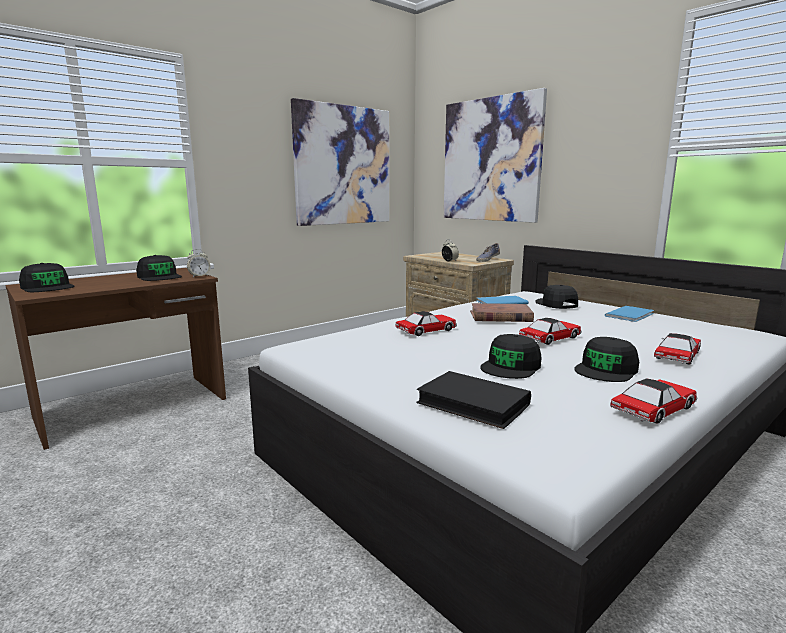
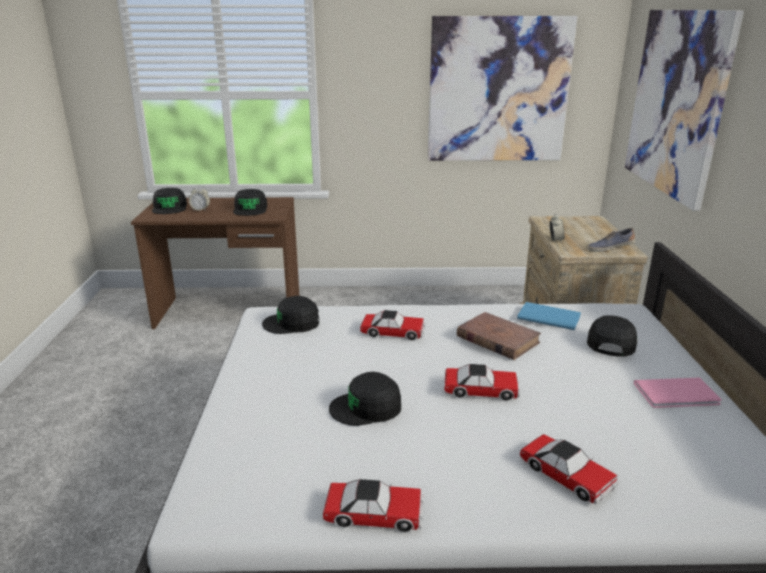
camera: 40 degrees right, 10 degrees up
alarm clock [187,249,210,277] -> alarm clock moved to [189,186,210,211]
black book [416,371,531,429] -> none
black cap [574,337,639,382] -> black cap moved to [262,296,319,334]
blue book [605,306,654,322] -> pink book [634,377,722,408]
toy car [654,333,701,365] -> toy car turned 60 degrees clockwise [519,434,619,504]

